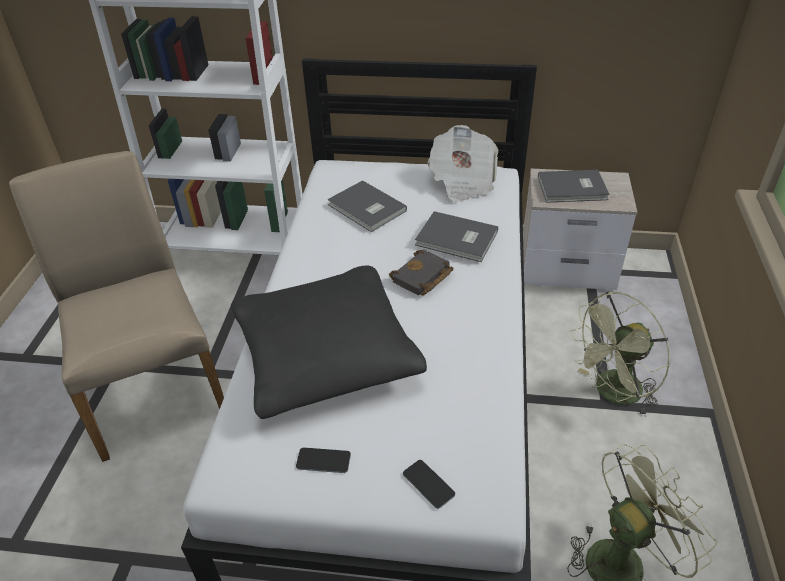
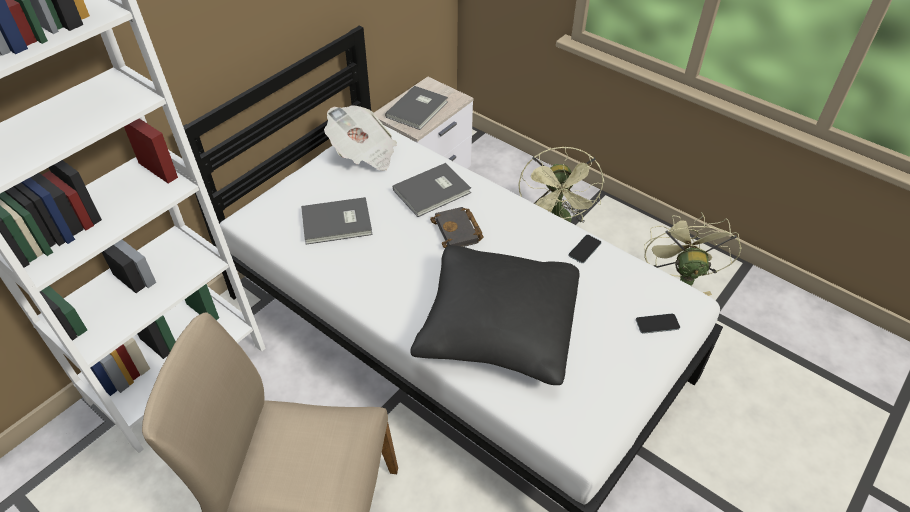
camera: 60 degrees left, 5 degrees up
phone [296,447,351,473] -> phone moved to [569,235,601,263]

